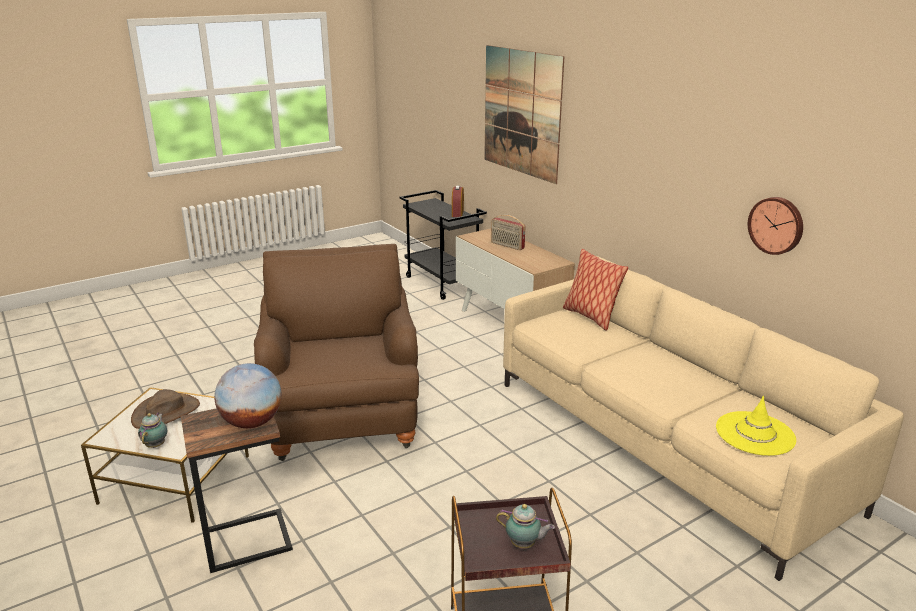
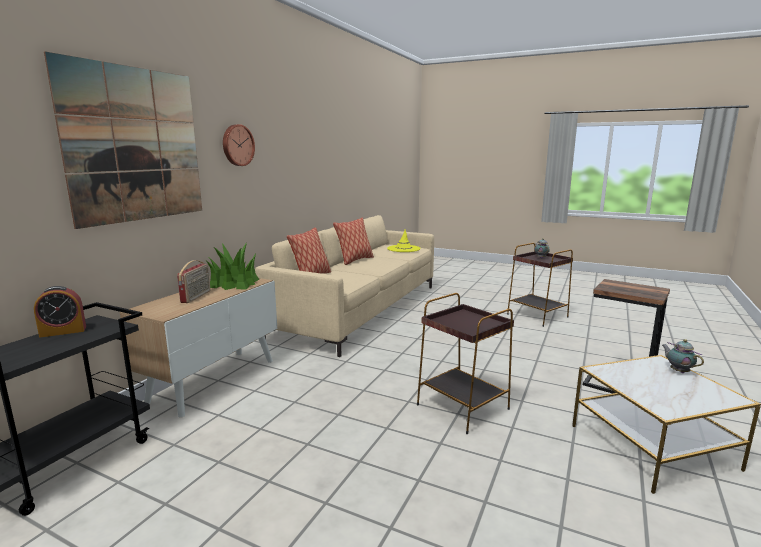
camera: 120 degrees left, 10 degrees down
brown hat [131,389,200,429] -> none
teapot [138,412,167,448] -> teapot turned 90 degrees clockwise [662,339,704,373]
globe [214,363,282,428] -> none
brown armchair [254,244,419,461] -> brown side table [417,293,514,434]
wall clock [748,197,803,255] -> wall clock moved to [223,124,255,166]
none -> potted plant [206,242,259,290]
none -> pillow [333,218,374,265]

